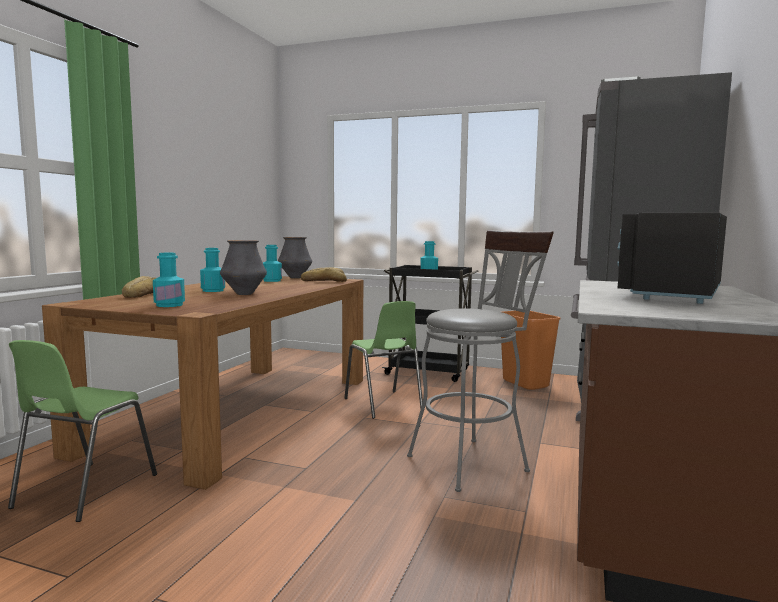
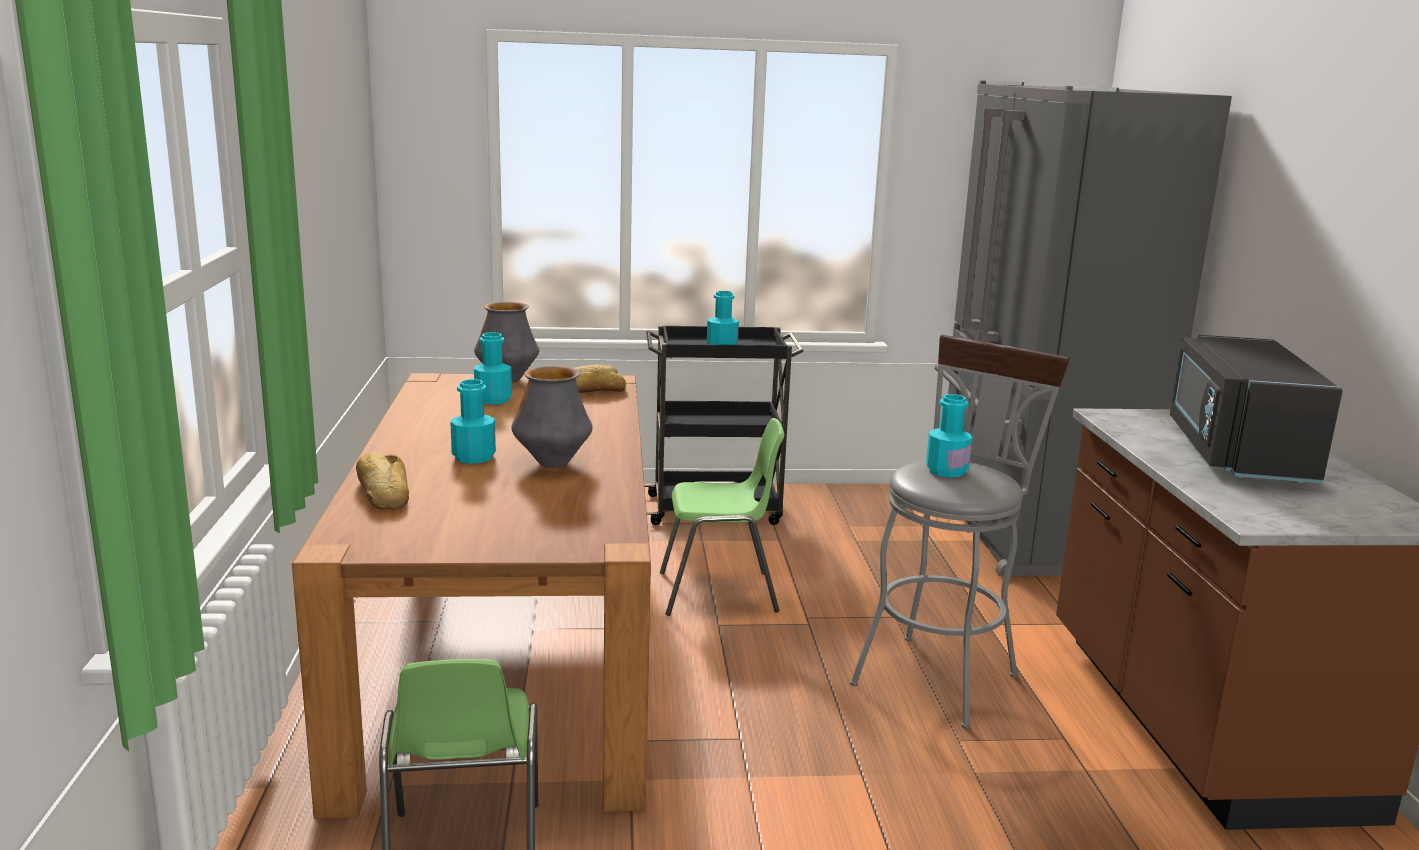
camera: 25 degrees left, 10 degrees up
turquoise bottle [153,253,185,307] -> turquoise bottle moved to [926,394,972,478]
green chair [344,301,423,419] -> green chair turned 45 degrees counterclockwise [660,418,784,616]
orange trash can [501,311,560,390] -> none

